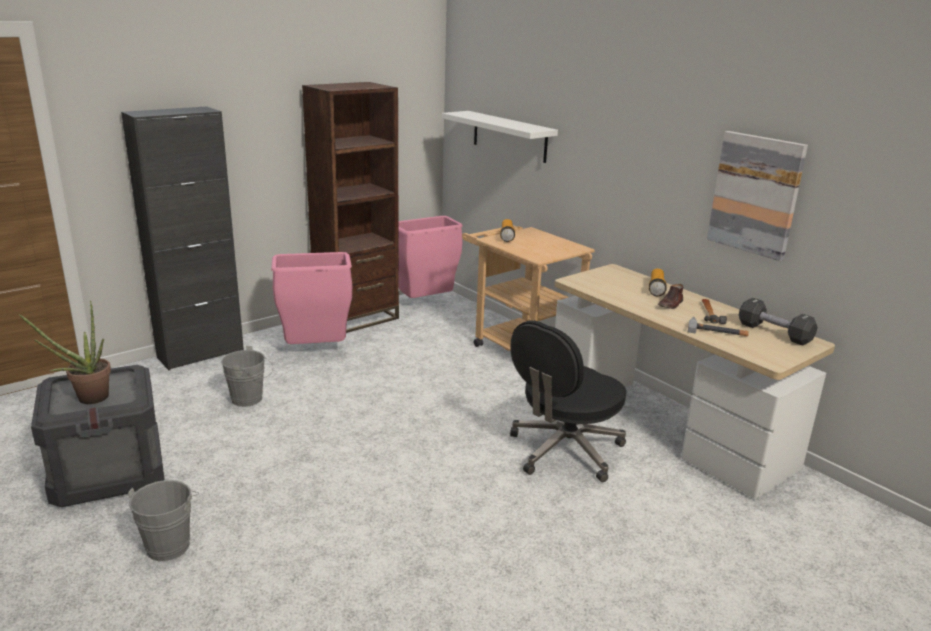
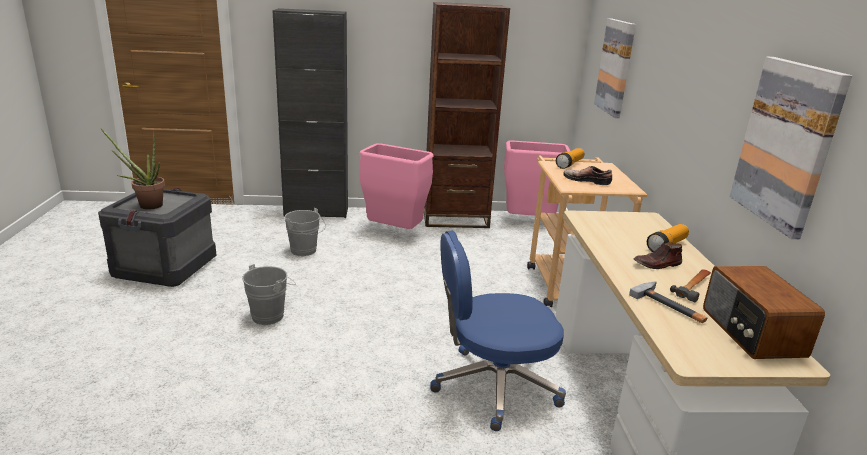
camera: 35 degrees right, 0 degrees up
grey bucket [128,480,199,561] -> grey bucket moved to [242,264,296,325]
white shelf [442,111,558,163] -> picture [594,18,636,118]
black office chair [510,320,626,482] -> blue office chair [430,230,566,431]
black dumbbell [739,298,818,346] -> radio [703,266,825,359]
none -> shoe [563,166,612,185]

